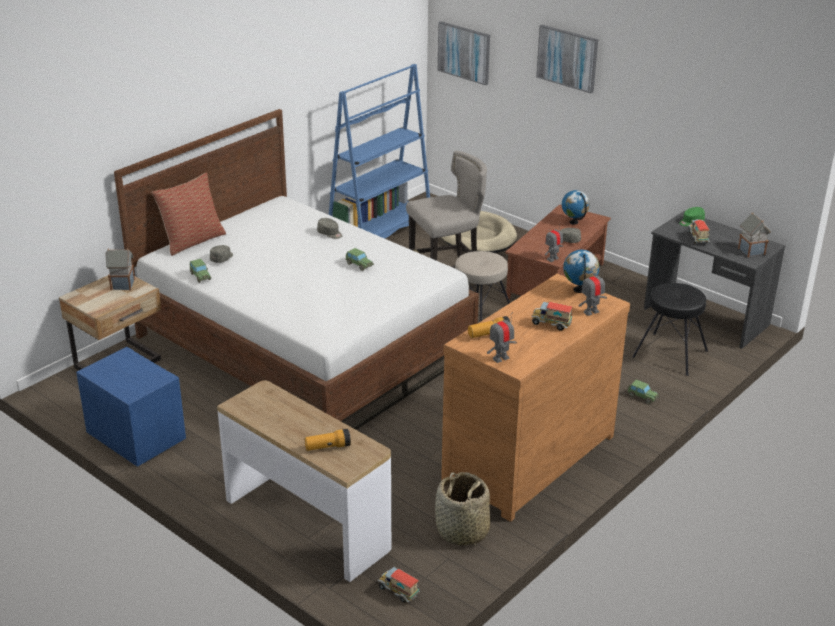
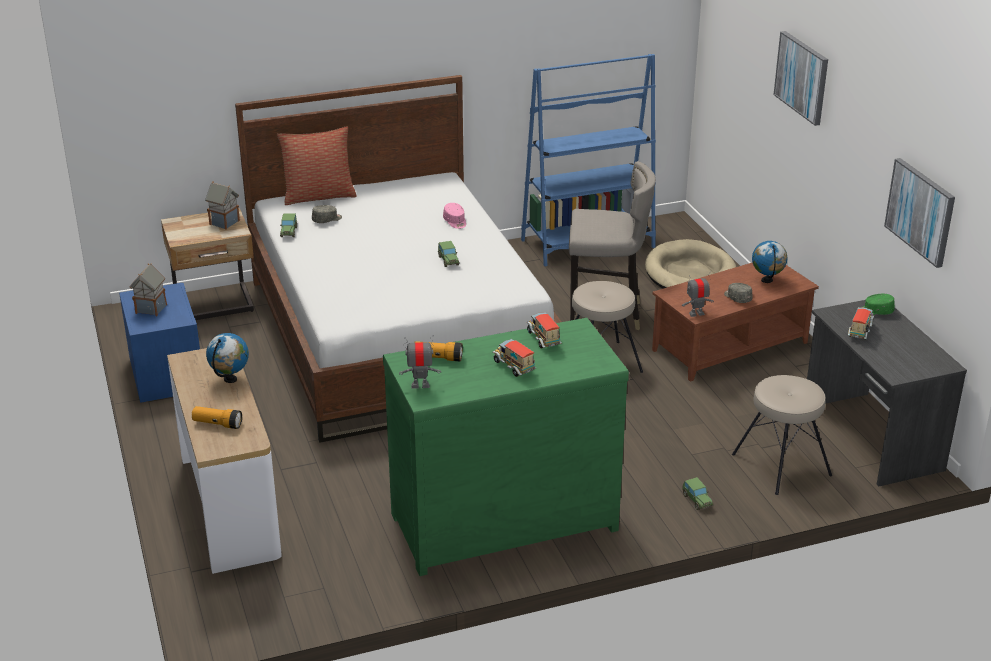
camera: 30 degrees right, 0 degrees up
grey cap [317,218,342,239] -> pink cap [443,203,466,229]
toy truck [377,567,420,603] -> toy truck moved to [526,312,562,349]
basket [435,472,490,546] -> none
picture [438,21,490,85] -> picture moved to [884,158,955,268]
brown dresser [441,274,630,522] -> green dresser [383,318,629,576]
globe [563,250,599,293] -> globe moved to [206,333,249,383]
toy robot [578,268,607,316] -> none
black stool [632,283,708,376] -> beige stool [732,375,832,495]
toy house [738,212,771,258] -> toy house moved to [129,264,167,316]

